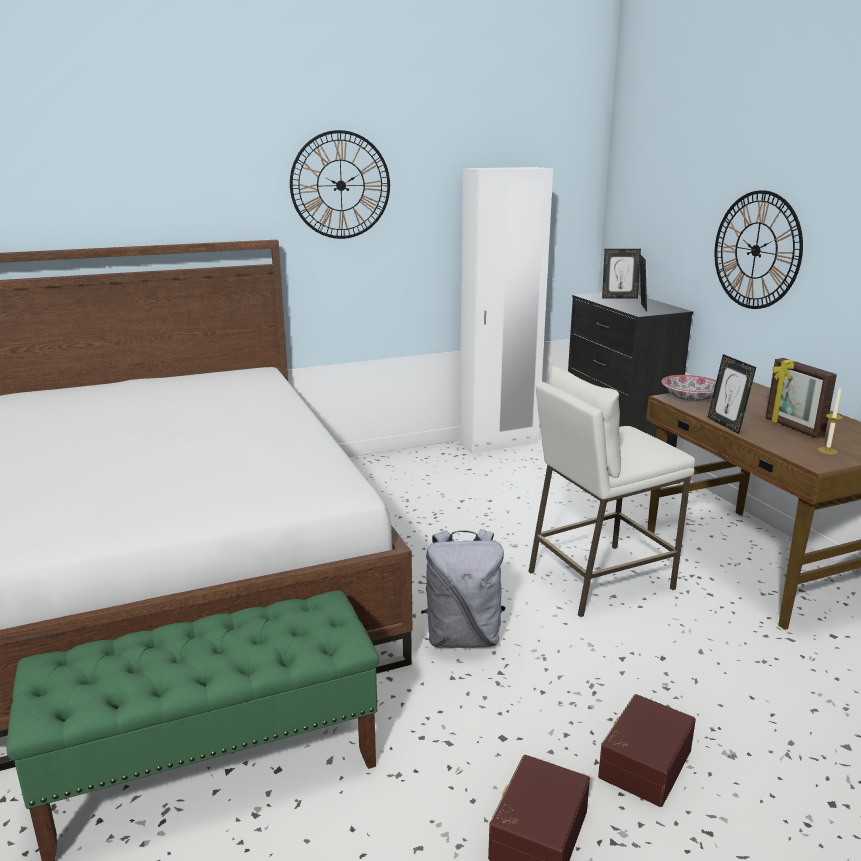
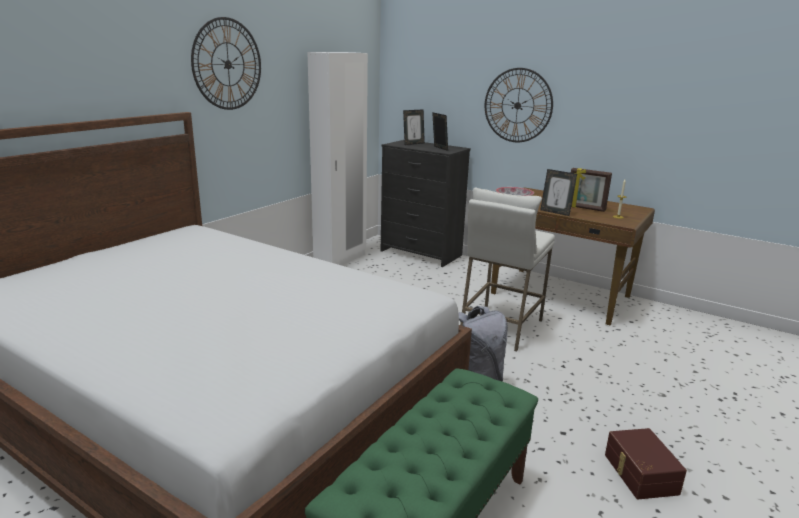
camera: 35 degrees left, 0 degrees up
brown storage box [598,694,696,807] -> none

